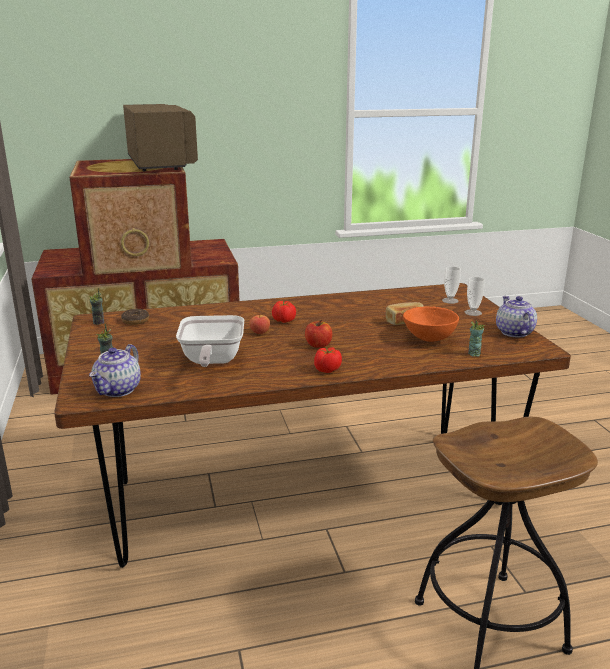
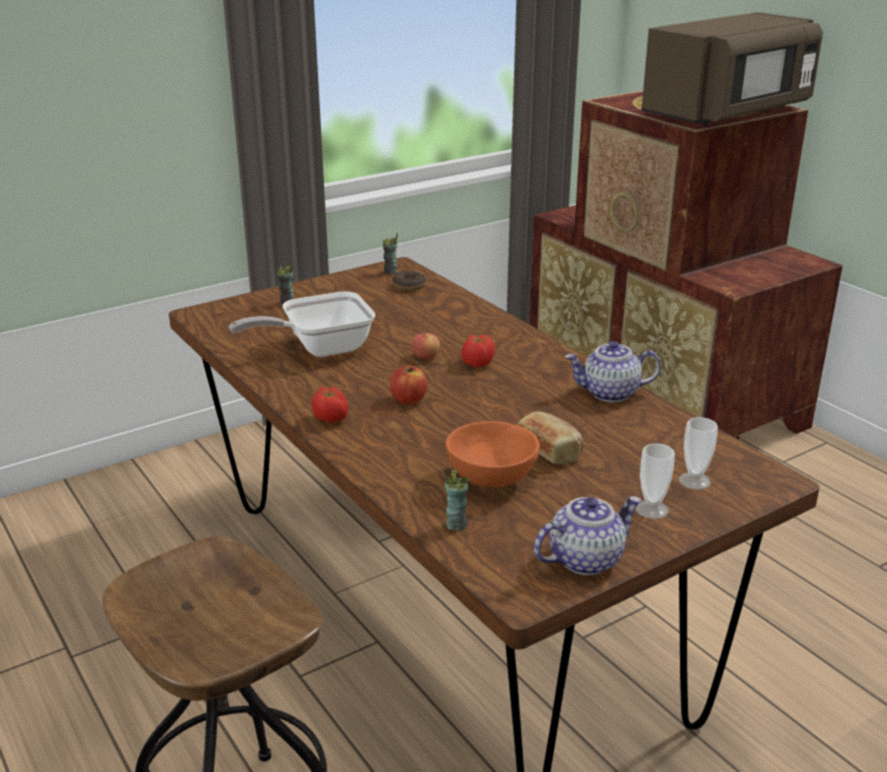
camera: 70 degrees right, 5 degrees up
teapot [89,344,141,397] -> teapot moved to [565,341,661,402]

